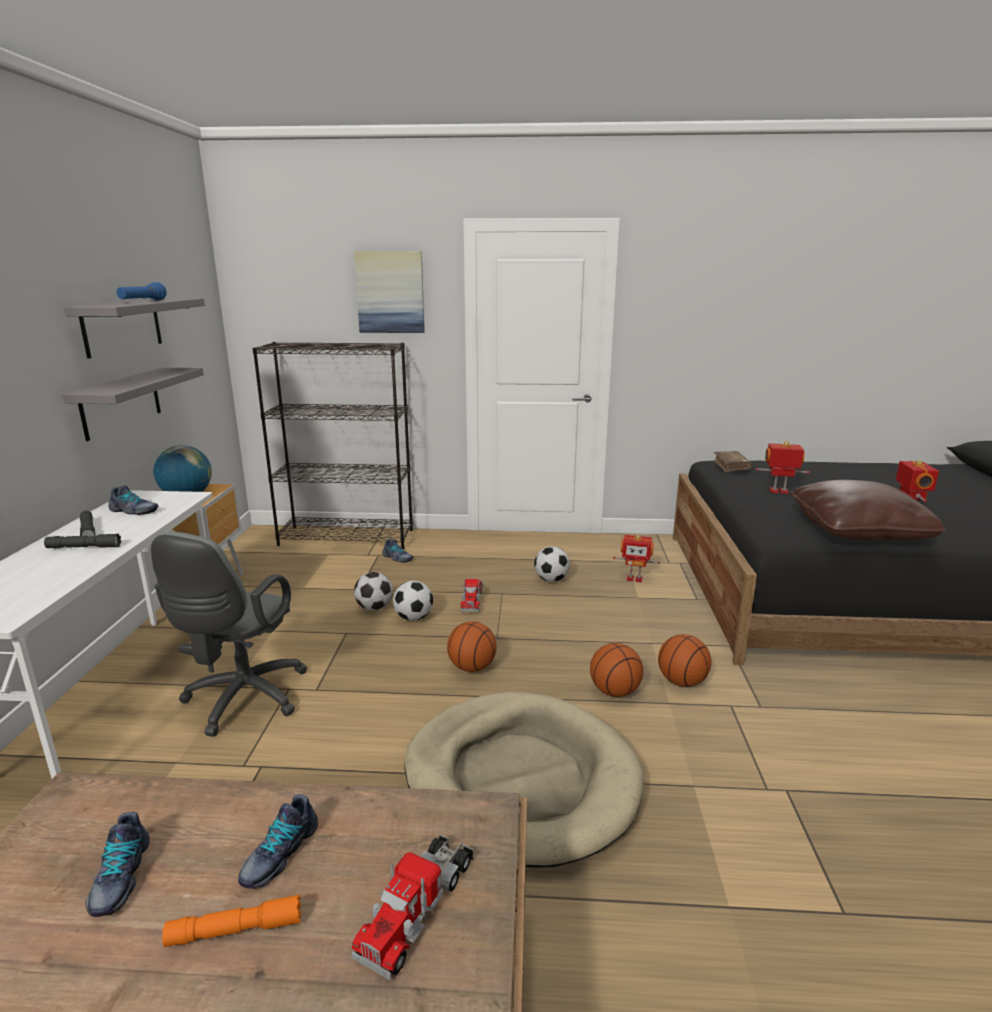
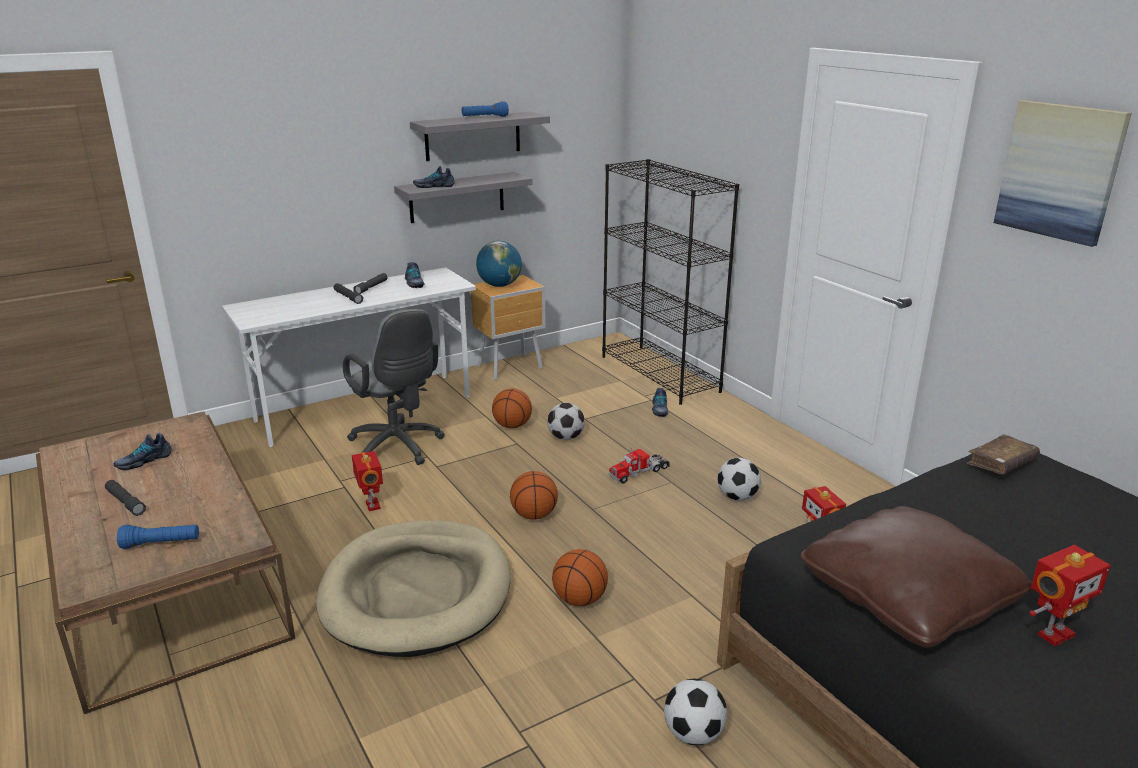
camera: 55 degrees right, 5 degrees up
grey office chair [151,532,307,737] -> grey office chair turned 105 degrees counterclockwise [343,309,445,465]
orange flashlight [162,894,301,947] -> grey flashlight [105,480,146,516]
shoe [238,794,318,889] -> shoe moved to [413,166,455,188]
toy truck [351,834,473,980] -> blue flashlight [117,525,199,549]
picture [354,251,425,333] -> picture moved to [993,100,1132,247]
football [393,581,433,621] -> football moved to [664,679,727,745]
basketball [658,634,711,687] -> basketball moved to [492,388,532,428]
toy robot [756,441,810,494] -> toy robot moved to [352,451,383,511]

